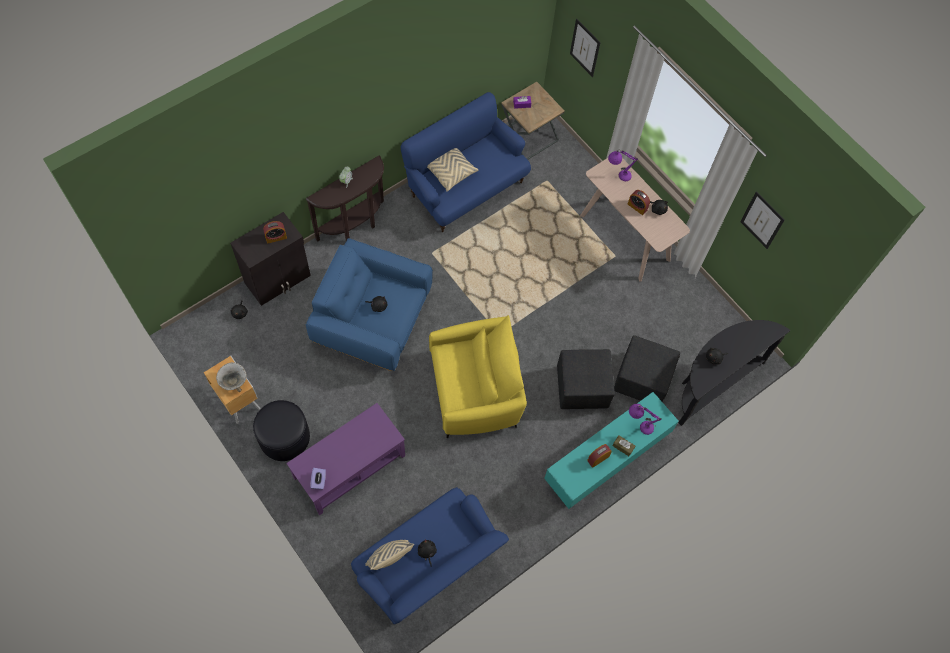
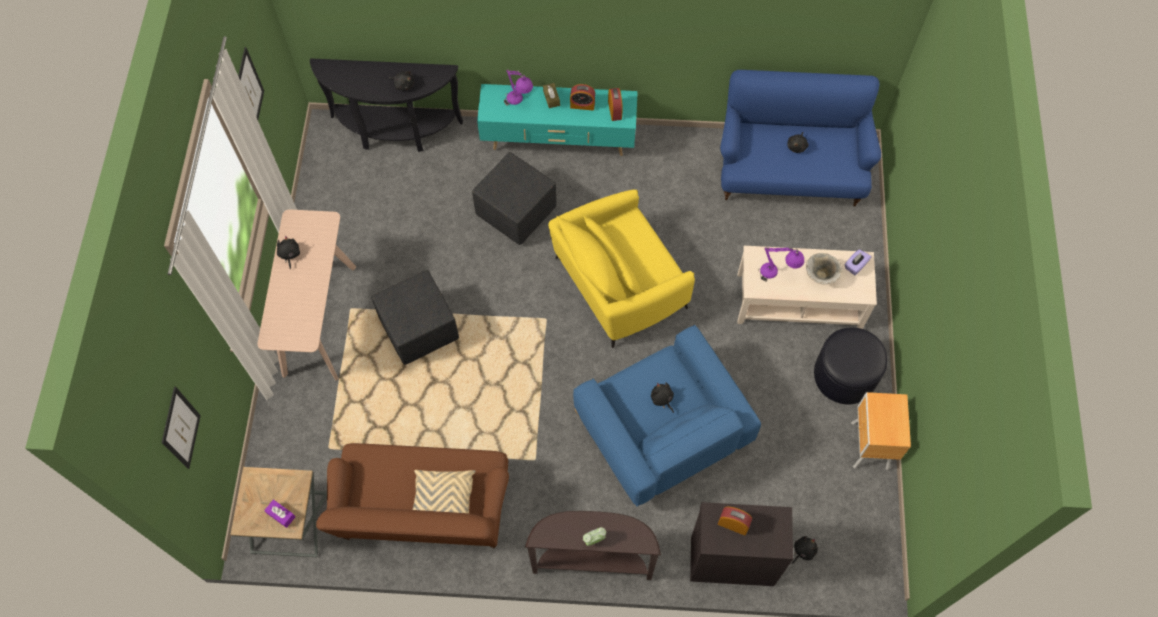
camera: 135 degrees left, 0 degrees up
bowl [216,362,247,392] -> bowl moved to [806,253,842,284]
purple coffee table [286,403,405,515] -> beige coffee table [738,246,877,329]
beige pillow [365,540,414,570] -> none
blue sofa [401,92,531,232] -> brown sofa [316,443,509,549]
yellow armchair [429,315,527,438] -> yellow armchair turned 60 degrees counterclockwise [548,189,695,348]
purple table lamp [608,149,638,181] -> purple table lamp moved to [758,247,804,282]
black ottoman [614,335,680,402] -> black ottoman moved to [371,270,459,365]
alarm clock [628,190,650,215] -> alarm clock moved to [608,88,623,121]

